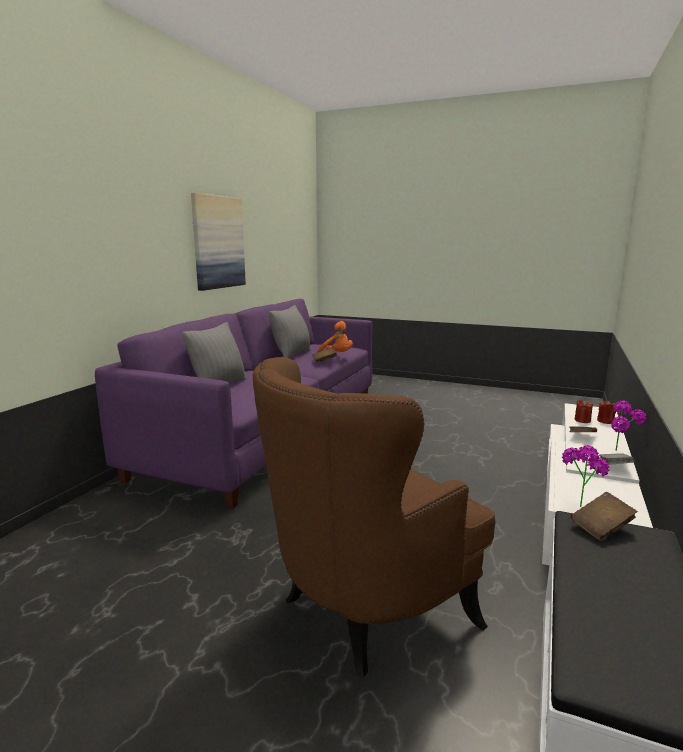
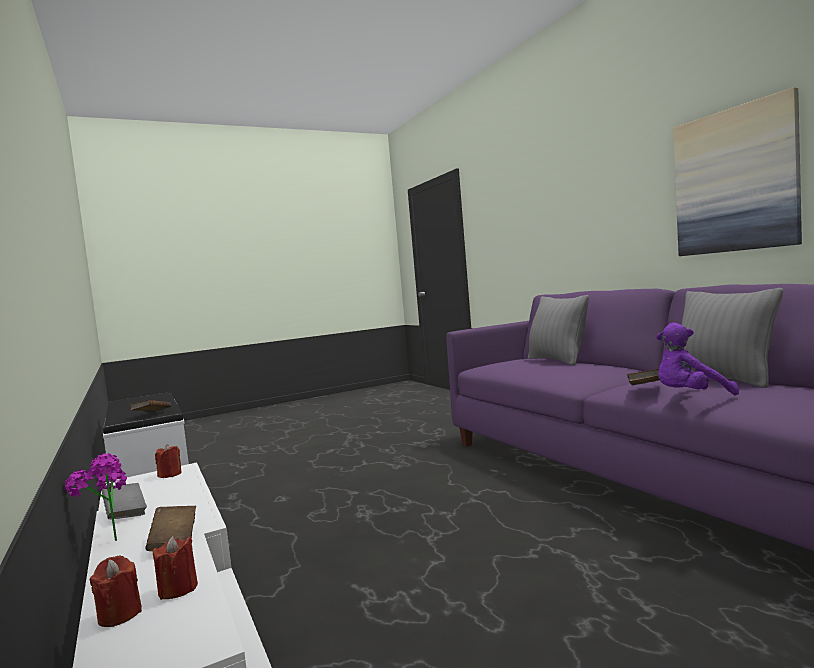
camera: 130 degrees right, 10 degrees down
brown armchair [253,357,495,678] -> none
orange plush toy [317,321,353,353] -> purple plush toy [656,323,739,395]
potted plant [562,445,610,507] -> red candle [155,444,182,478]

